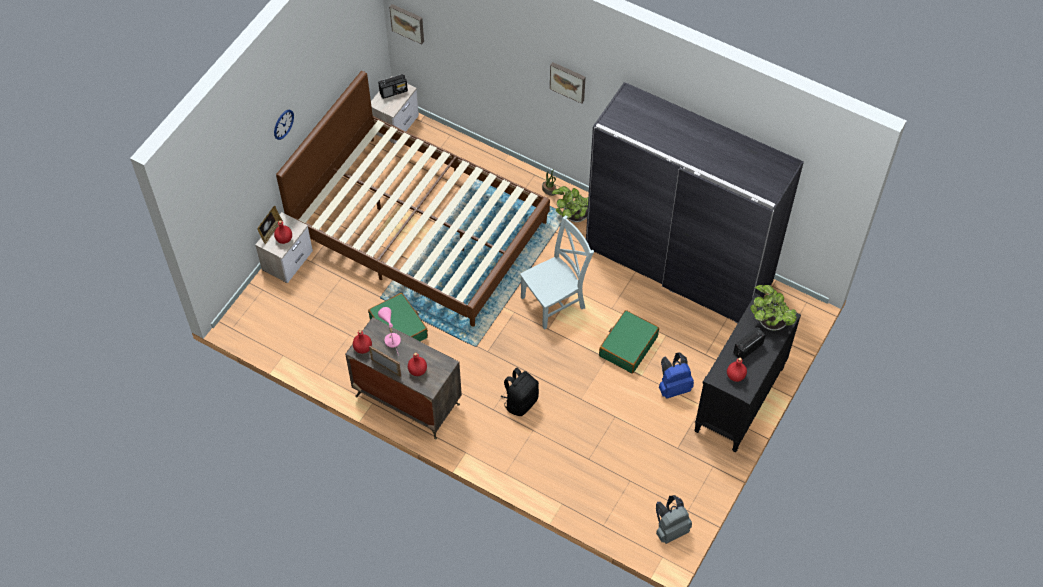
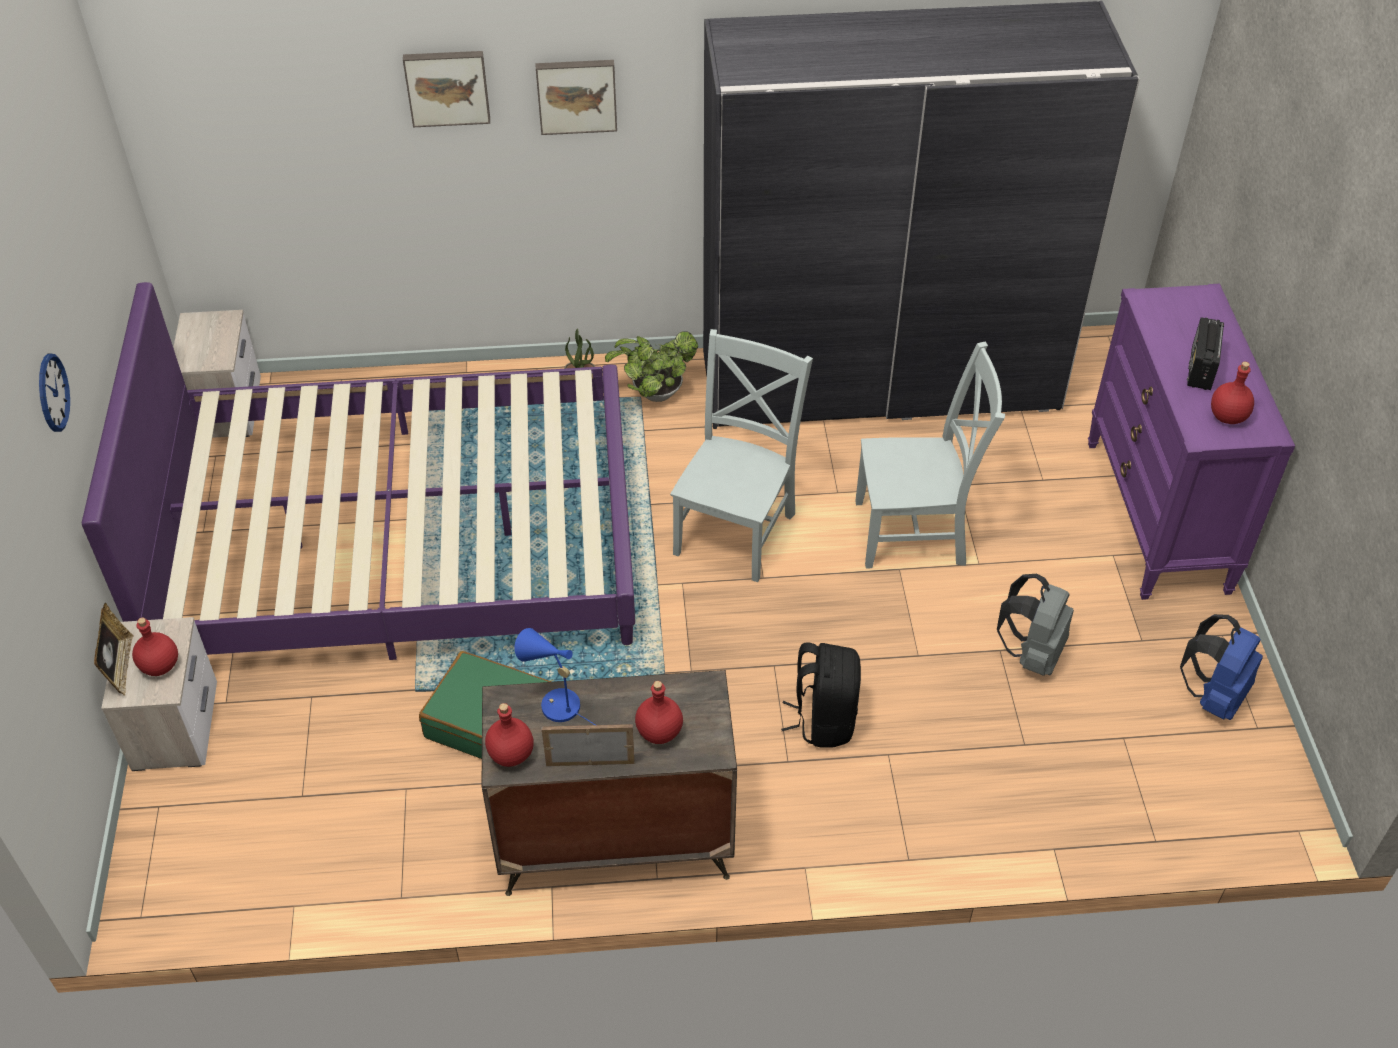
camera: 35 degrees left, 10 degrees down
brown bed [276,71,550,326] -> purple bed [82,282,635,660]
radio [378,74,408,99] -> none
pink table lamp [378,307,401,353] -> blue table lamp [514,628,596,725]
picture [389,4,424,44] -> picture moved to [403,51,490,127]
green suitcase [599,310,659,373] -> grey chair [855,342,1005,569]
grey backpack [656,495,692,544] -> grey backpack moved to [997,574,1074,676]
blue backpack [659,353,694,399] -> blue backpack moved to [1180,614,1263,720]
black dresser [695,293,801,453] -> purple dresser [1088,284,1295,600]
potted plant [750,285,797,331] -> none

